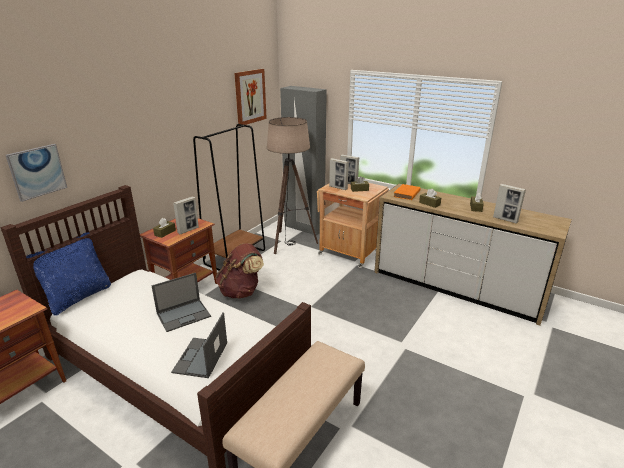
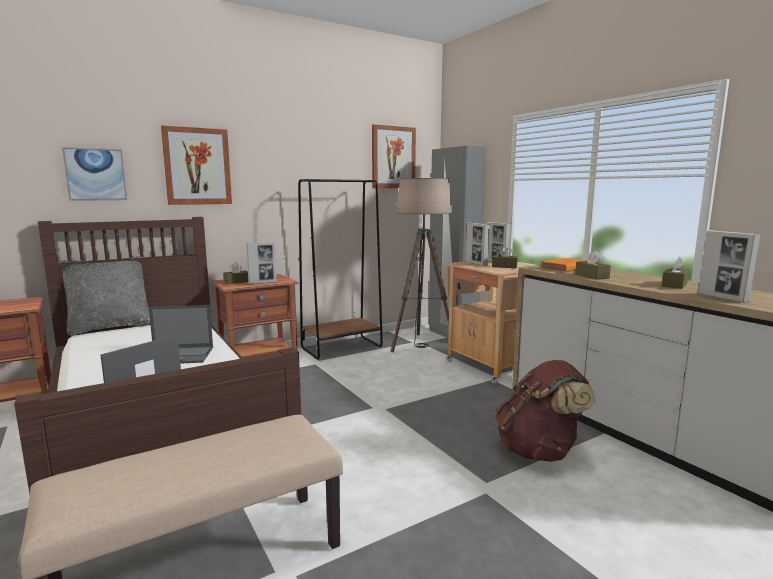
camera: 25 degrees right, 15 degrees down
blue pillow [26,232,111,316] -> grey pillow [59,256,150,336]
brown backpack [215,243,264,298] -> brown backpack moved to [495,360,596,462]
none -> picture [161,126,232,205]

